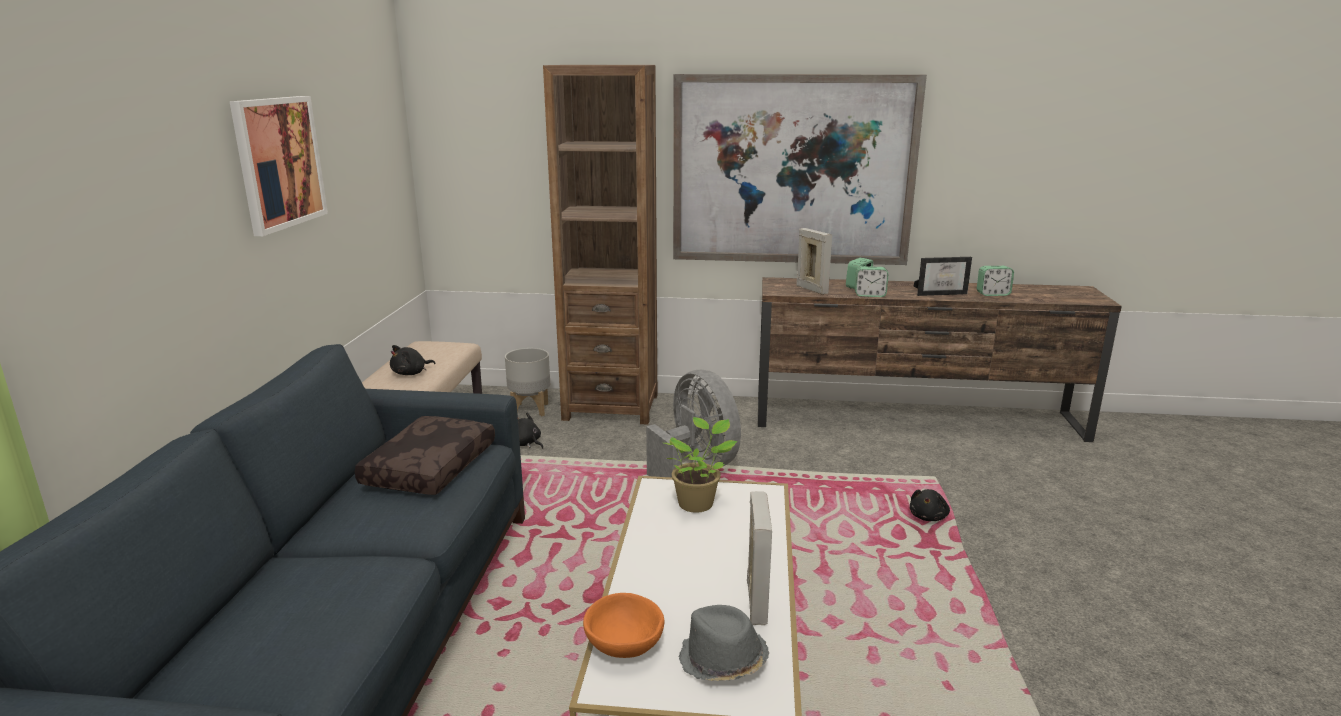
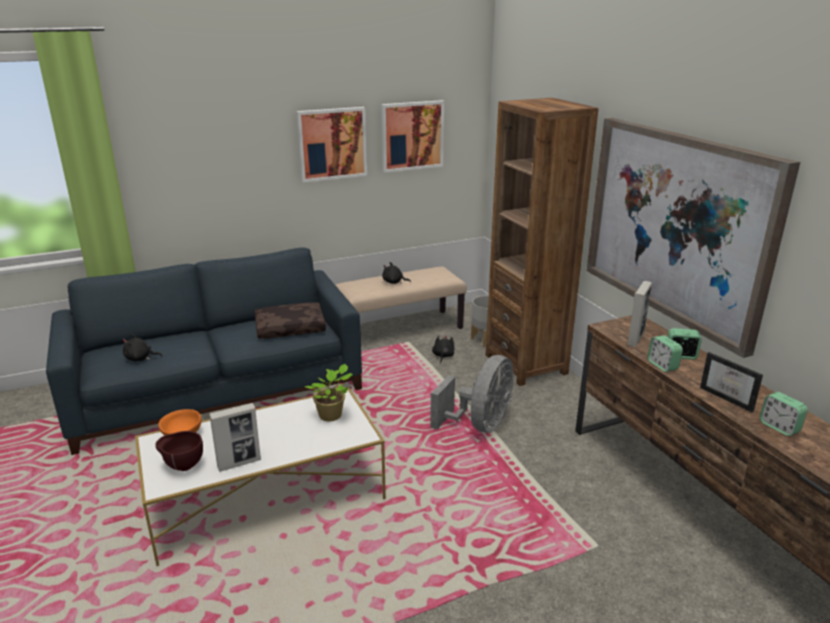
camera: 60 degrees right, 5 degrees up
grey hat [679,605,769,681] -> brown bowl [155,431,203,471]
black plush toy [910,489,950,521] -> black plush toy moved to [122,334,162,362]
none -> picture [381,100,444,173]

